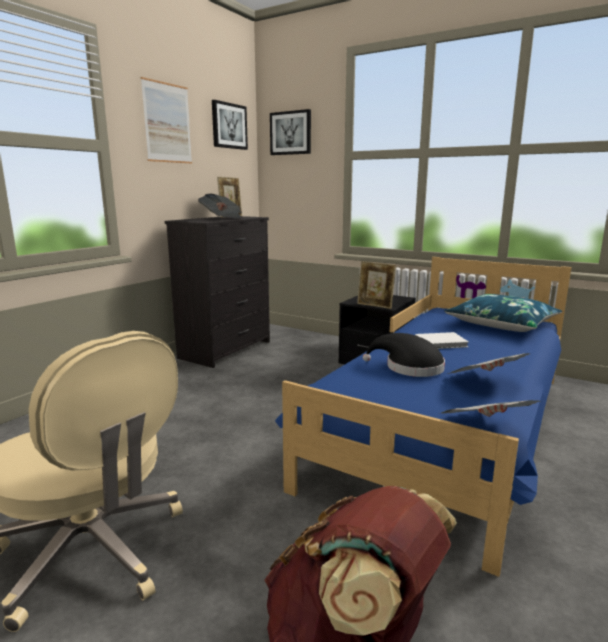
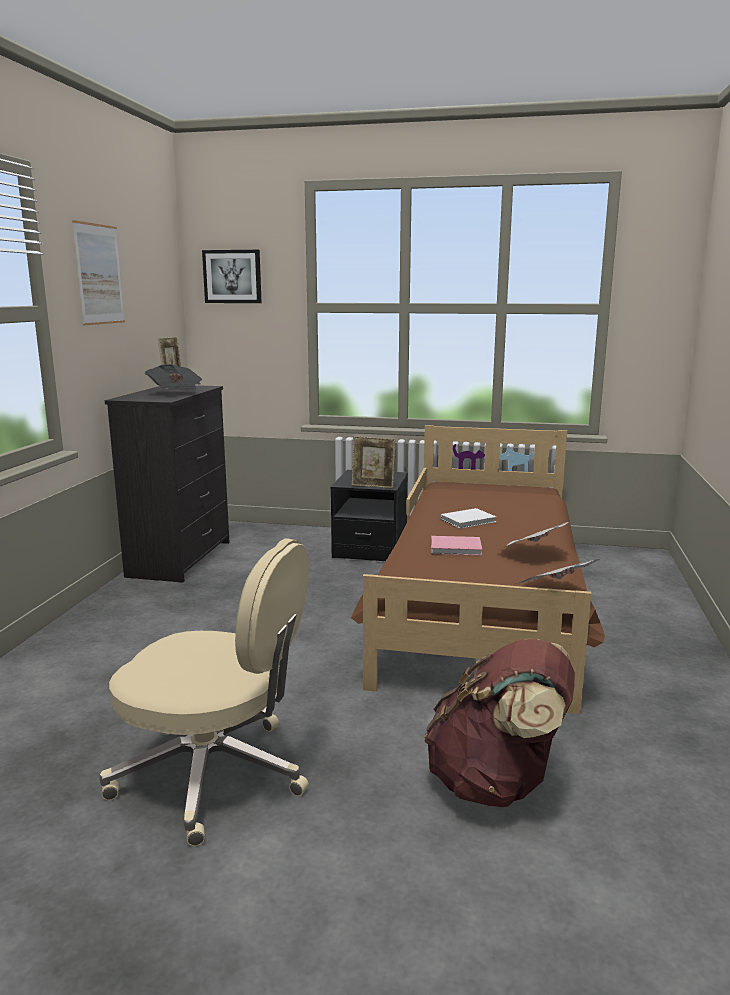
camera: 20 degrees left, 0 degrees up
picture [212,100,248,150] -> none
blue bed [275,257,571,577] -> brown bed [351,425,605,714]
black hat [363,333,445,377] -> pink book [431,536,482,556]
blue pillow [444,294,562,332] -> none

